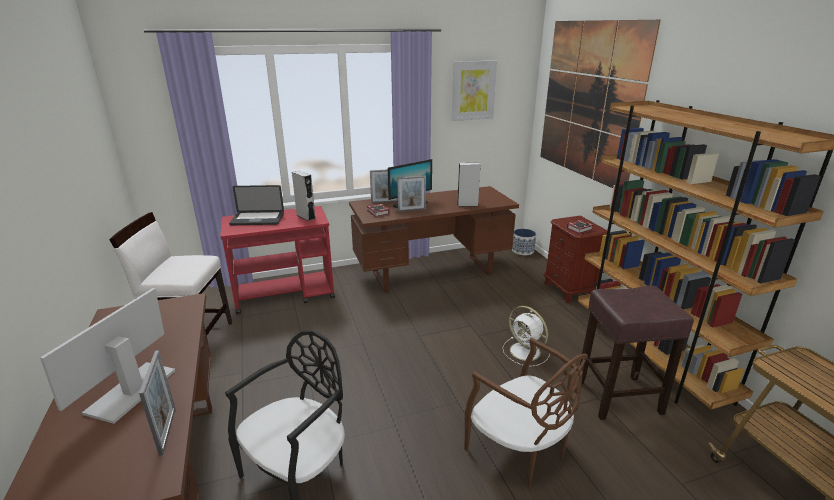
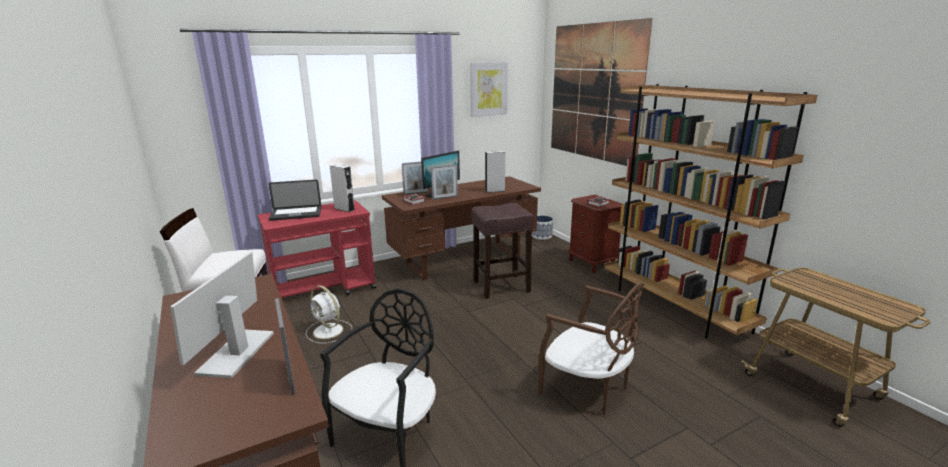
camera: 10 degrees left, 5 degrees down
white fan [502,306,550,366] -> white fan moved to [306,285,352,344]
brown stool [580,286,694,420] -> brown stool moved to [471,203,534,299]

